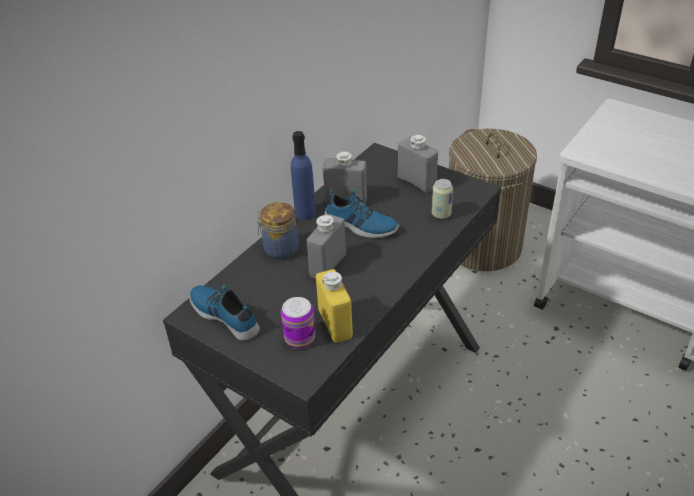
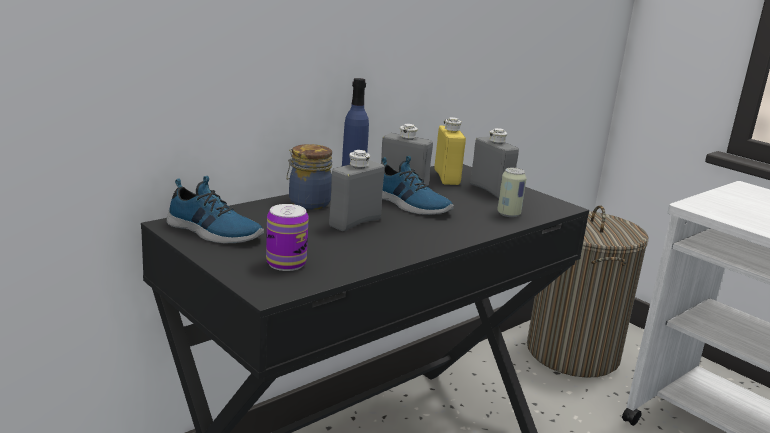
camera: 10 degrees right, 20 degrees down
shoe [189,285,260,341] -> shoe turned 150 degrees clockwise [167,176,264,243]
yellow bottle [316,269,353,343] -> yellow bottle moved to [434,117,466,185]

